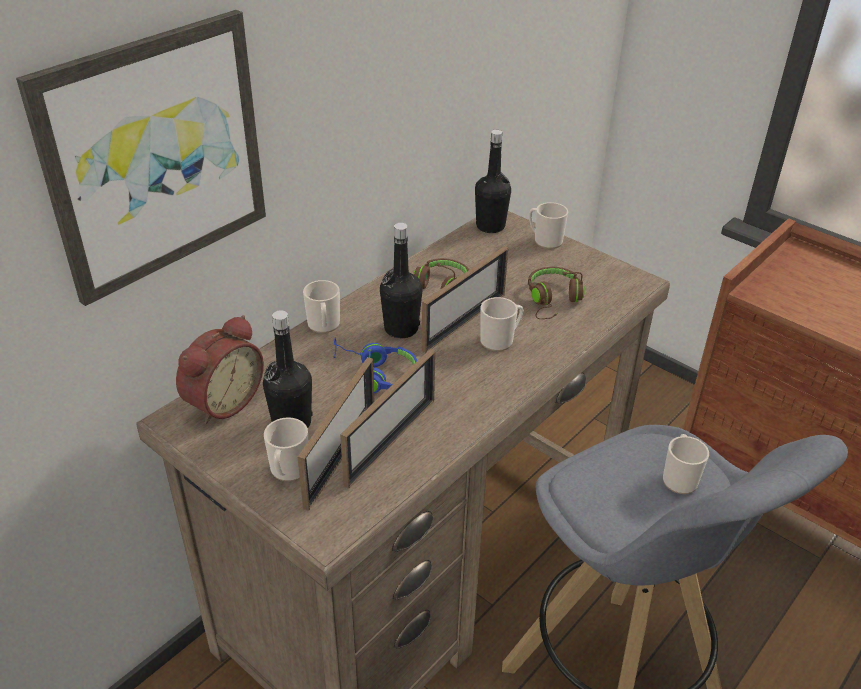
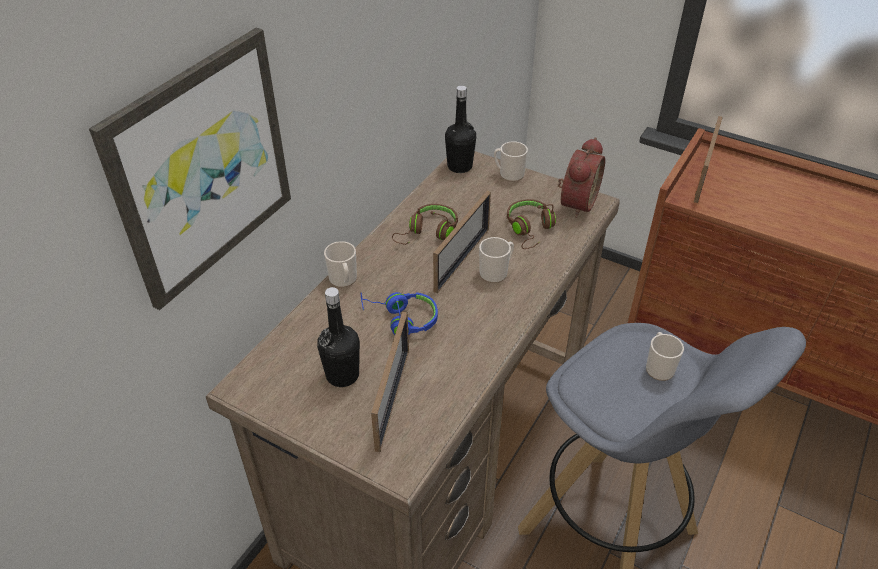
camera: 10 degrees left, 5 degrees up
alarm clock [176,315,264,425] -> alarm clock moved to [558,137,605,218]
mug [264,417,308,482] -> none
picture frame [340,349,435,489] -> picture frame moved to [694,116,723,203]
black bottle [380,223,423,338] -> none

